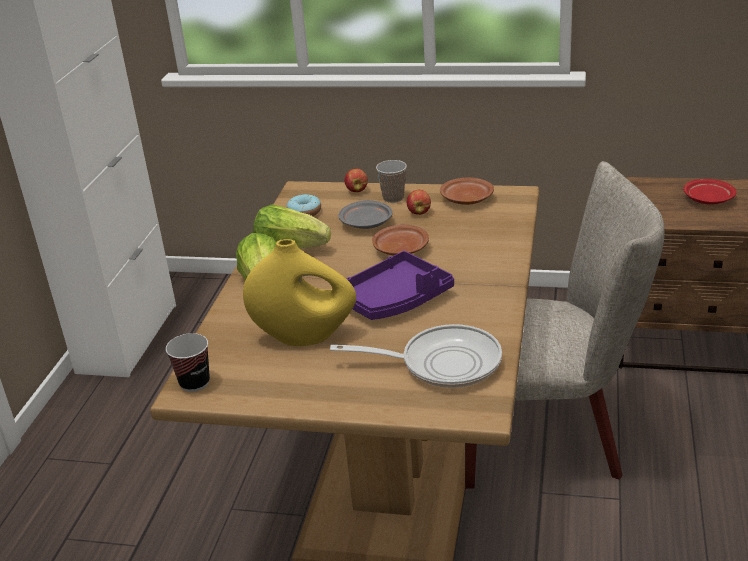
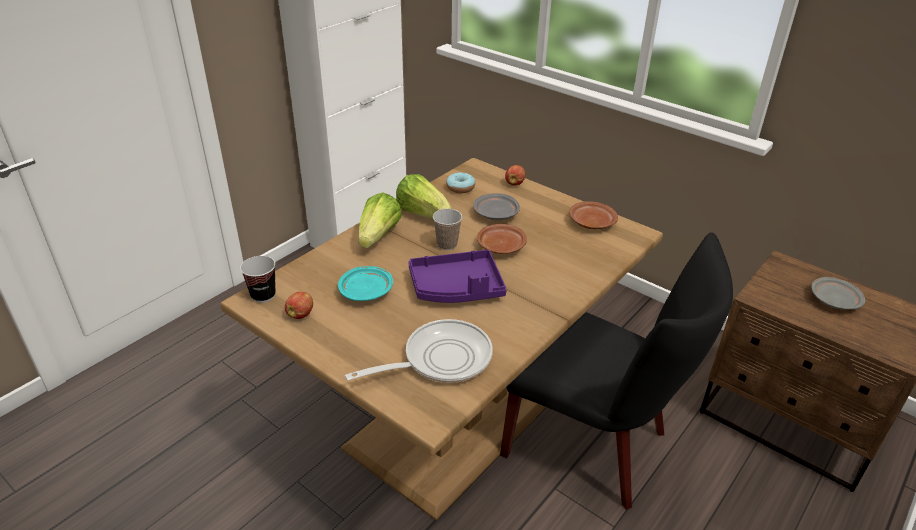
camera: 25 degrees right, 5 degrees up
yellow vase [243,239,356,346] -> turquoise plate [338,266,393,301]
frying pan [330,324,502,388] -> frying pan turned 60 degrees counterclockwise [345,319,493,383]
cup [376,160,407,203] -> cup moved to [433,209,462,250]
apple [407,190,431,215] -> apple moved to [285,292,313,319]
beige chair [465,161,665,489] -> black chair [500,232,733,510]
red plate [683,179,737,205] -> grey plate [811,277,865,310]

